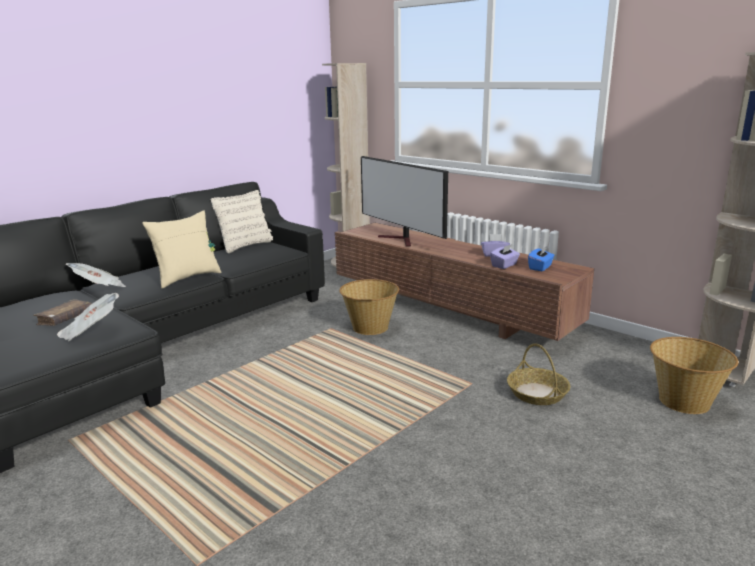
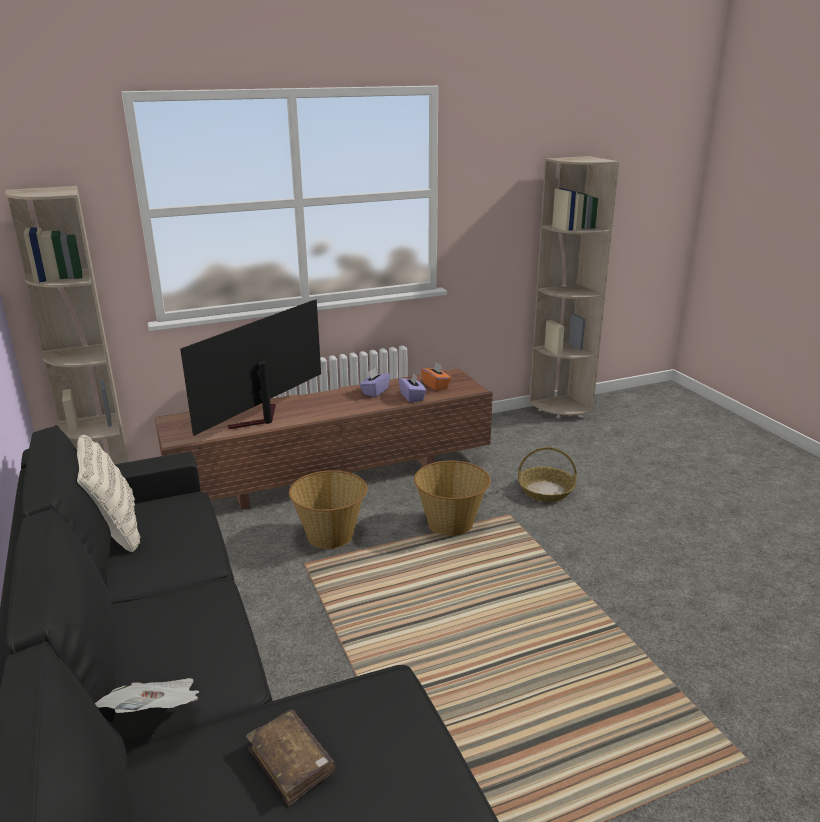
camera: 65 degrees left, 5 degrees up
newspaper [57,293,119,341] -> none
beige pillow [142,210,221,289] -> none
television [361,156,448,247] -> television turned 135 degrees clockwise [180,299,321,436]
blue tissue box [528,246,555,271] -> orange tissue box [421,362,451,391]
basket [650,337,738,414] -> basket moved to [414,461,490,536]

